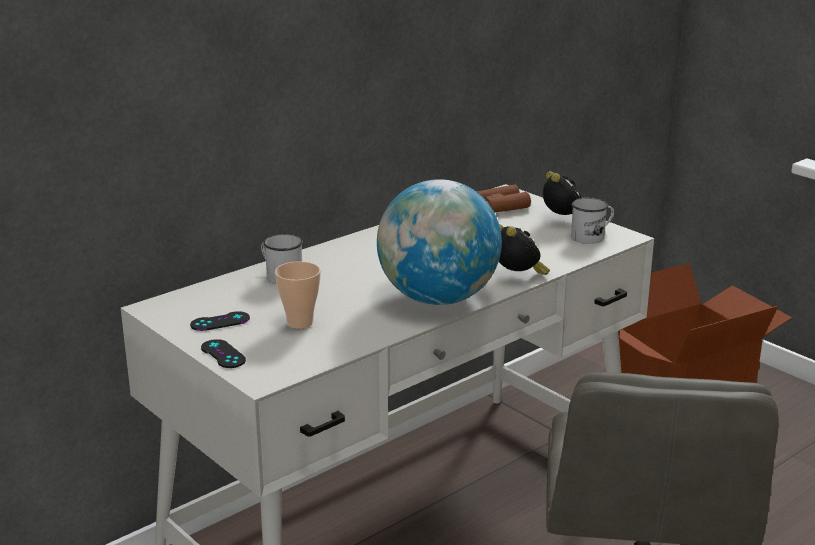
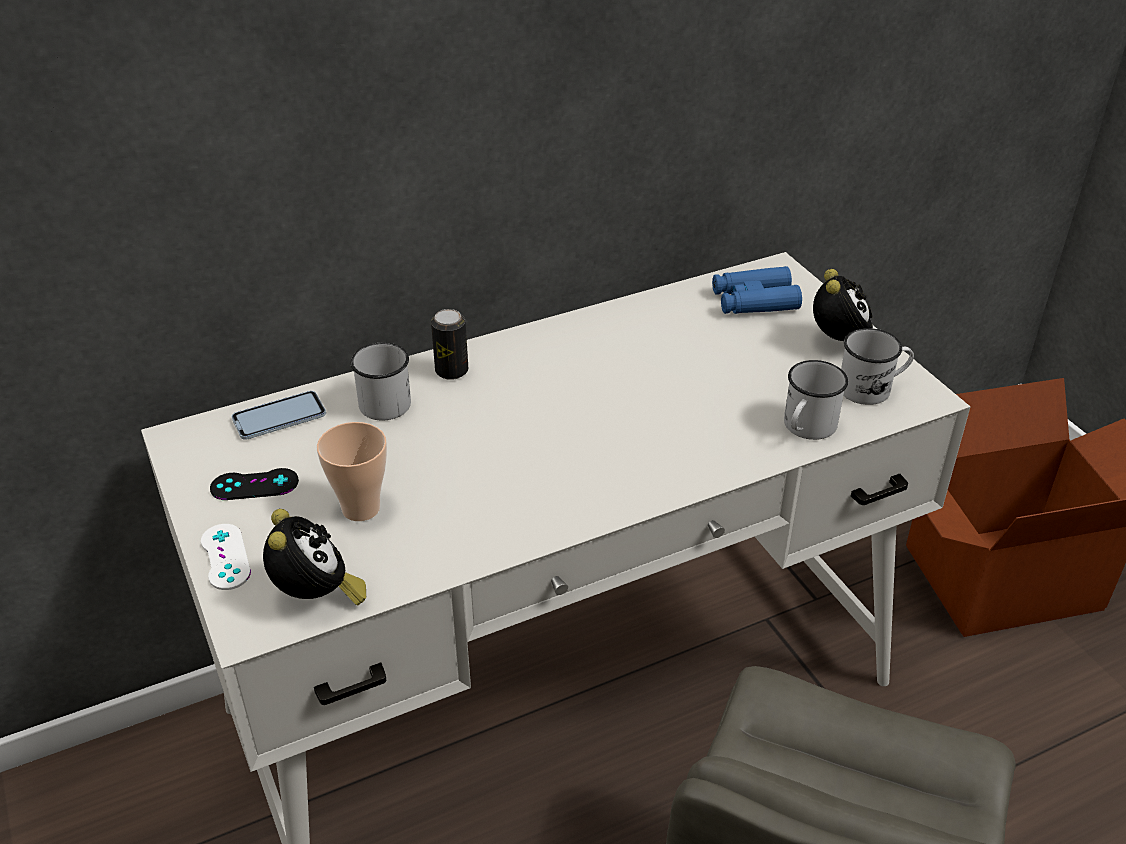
camera: 15 degrees right, 15 degrees up
black game controller [201,339,246,368] -> white game controller [201,524,251,590]
globe [377,179,502,305] -> none
brown binoculars [476,184,531,212] -> blue binoculars [712,266,802,314]
alarm clock [499,224,550,275] -> alarm clock moved to [263,509,366,606]
none -> phone [232,391,326,440]
none -> can [431,309,468,380]
none -> white mug [784,360,848,440]

